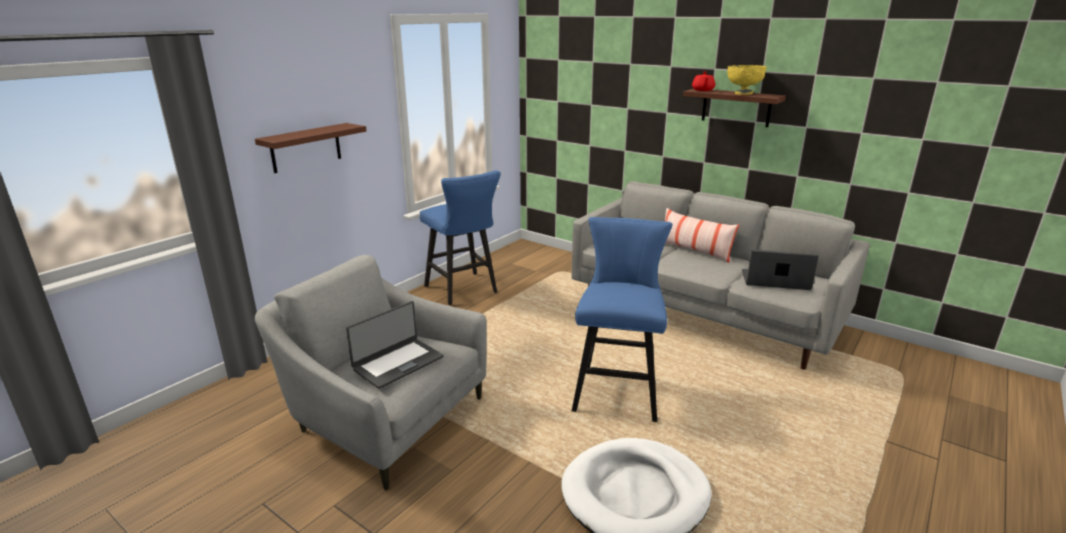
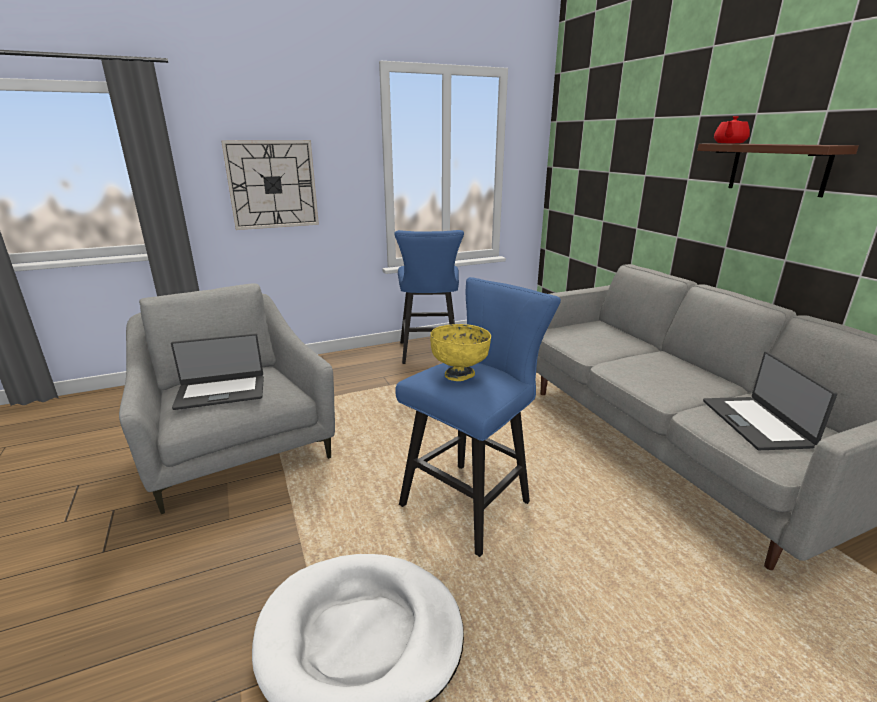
camera: 30 degrees right, 0 degrees up
brown shelf [255,123,366,173] -> wall clock [221,140,319,230]
pillow [665,208,739,262] -> none
yellow bowl [727,65,767,95] -> yellow bowl moved to [430,324,491,381]
laptop [742,250,819,290] -> laptop turned 135 degrees counterclockwise [703,351,837,450]

